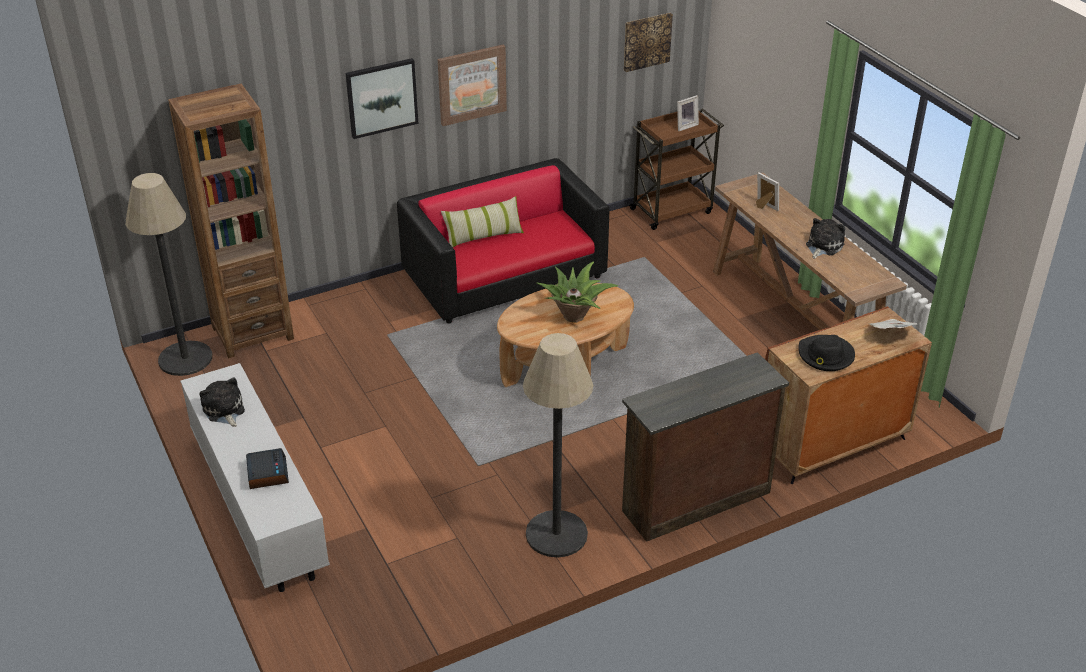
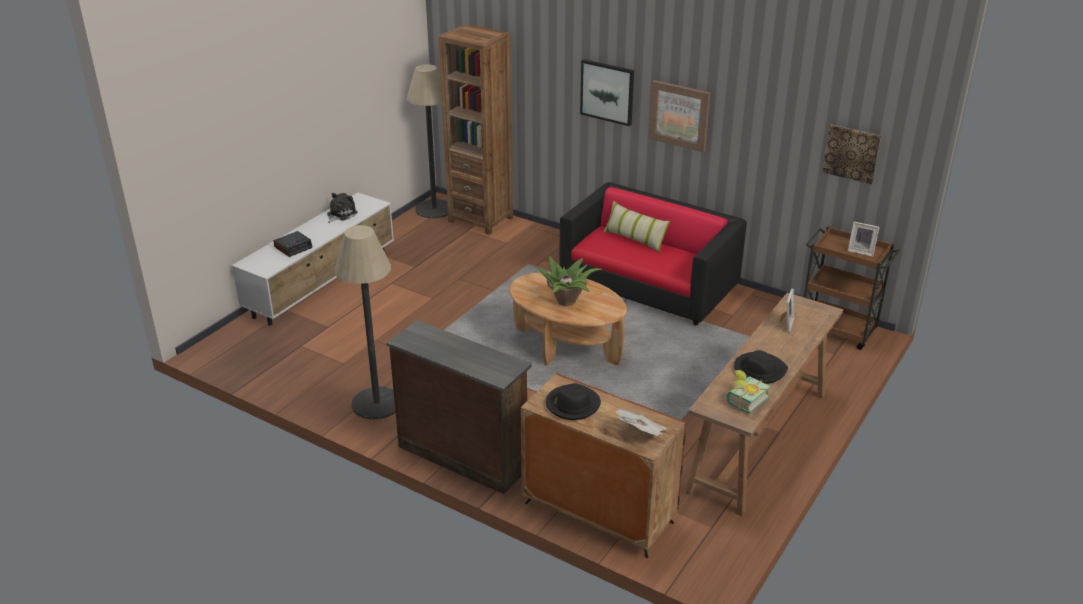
camera: 60 degrees right, 5 degrees down
plush toy [806,218,845,259] -> black hat [734,350,788,384]
none -> book [727,370,771,414]

